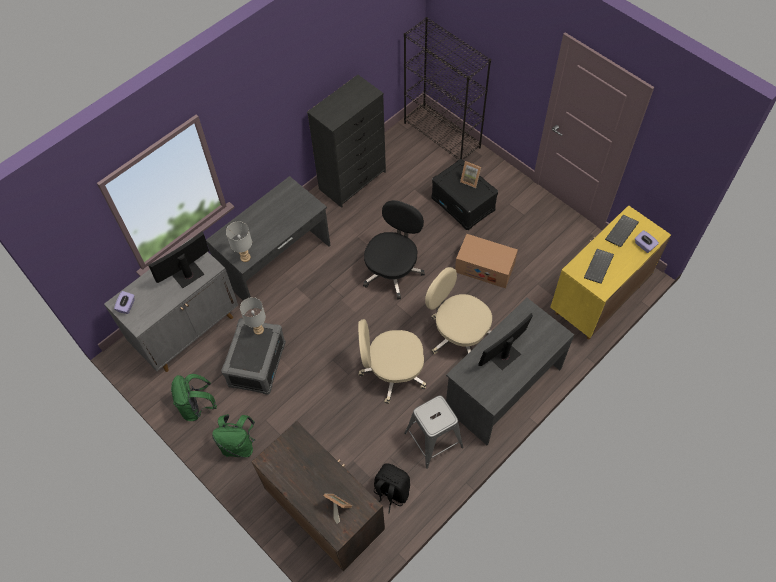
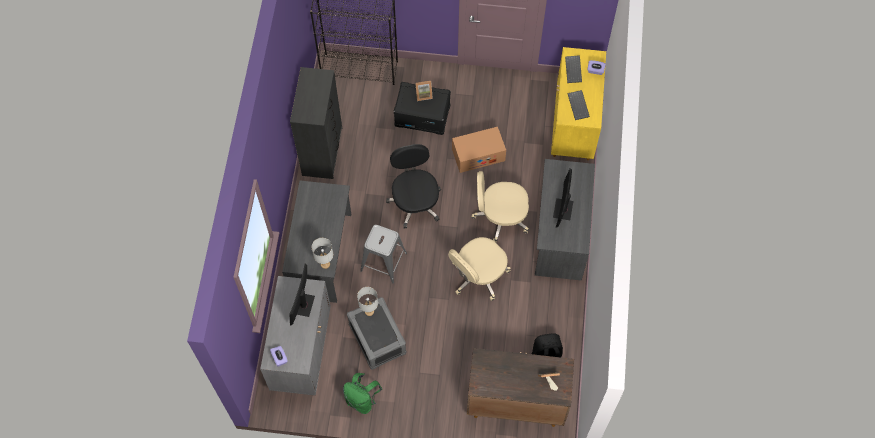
camera: 40 degrees left, 5 degrees up
green backpack [212,414,256,458] -> none
grey stool [404,395,463,469] -> grey stool moved to [360,225,407,284]

